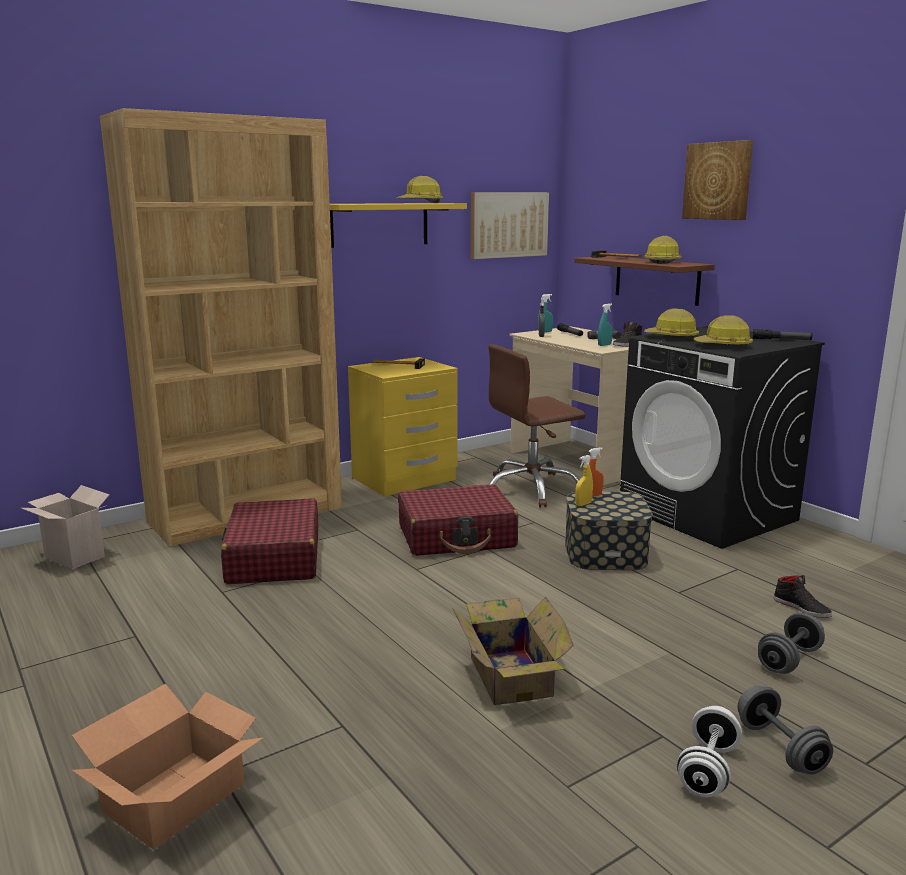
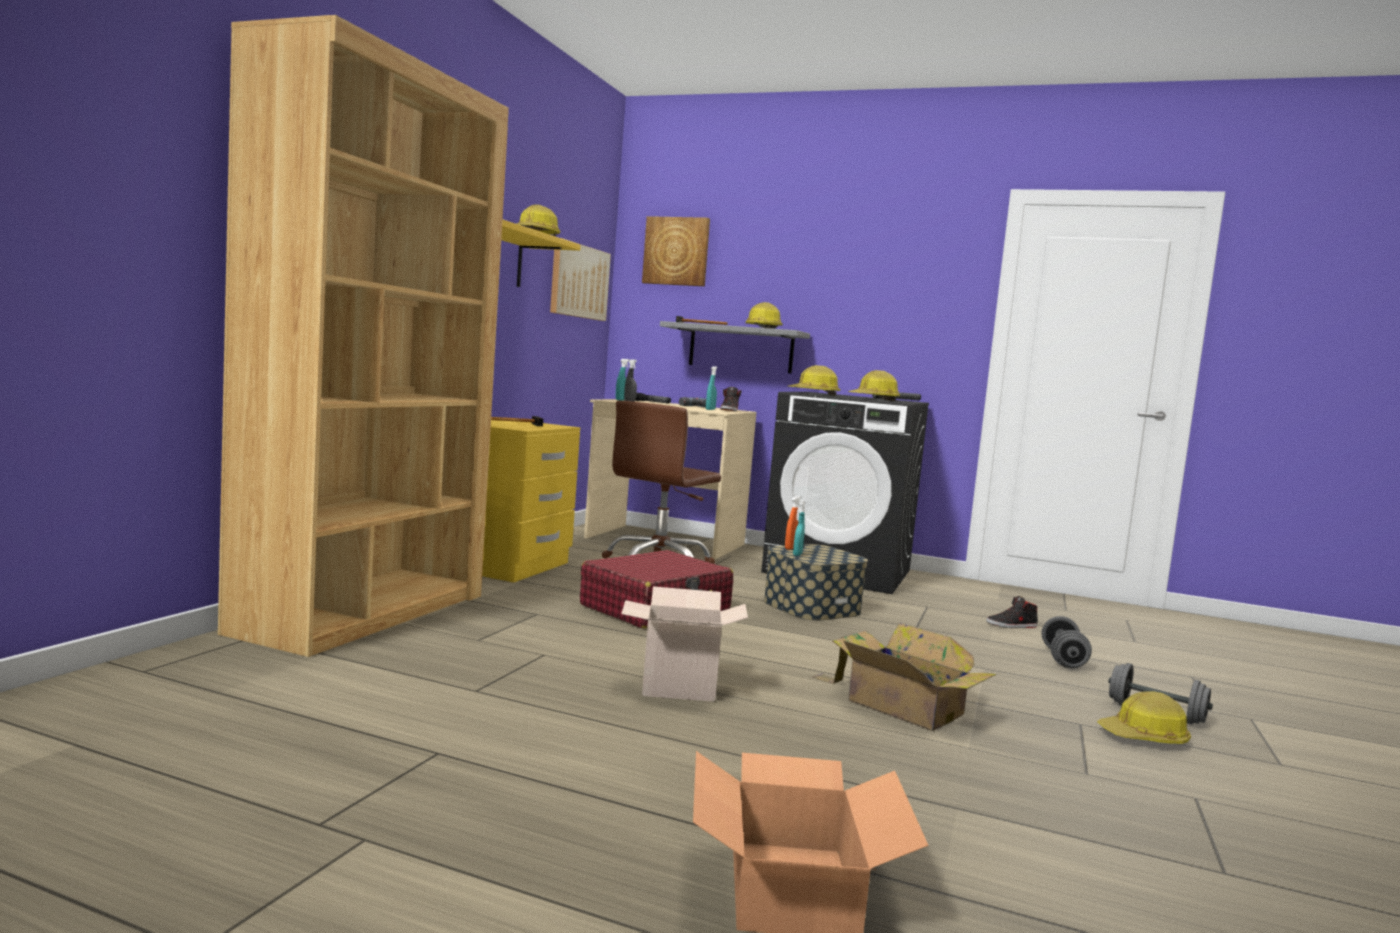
camera: 35 degrees left, 10 degrees down
cardboard box [21,485,110,569] -> cardboard box moved to [621,586,748,702]
red suitcase [221,498,318,584] -> none
brown shelf [574,256,715,306] -> grey shelf [660,321,810,373]
yellow spray bottle [575,455,593,506] -> turquoise spray bottle [793,501,805,556]
white dumbbell [677,706,742,797] -> hard hat [1097,691,1191,744]
picture [682,140,753,220] -> picture moved to [642,216,710,286]
black shoe [774,575,832,618] -> black shoe turned 150 degrees clockwise [986,596,1038,628]

